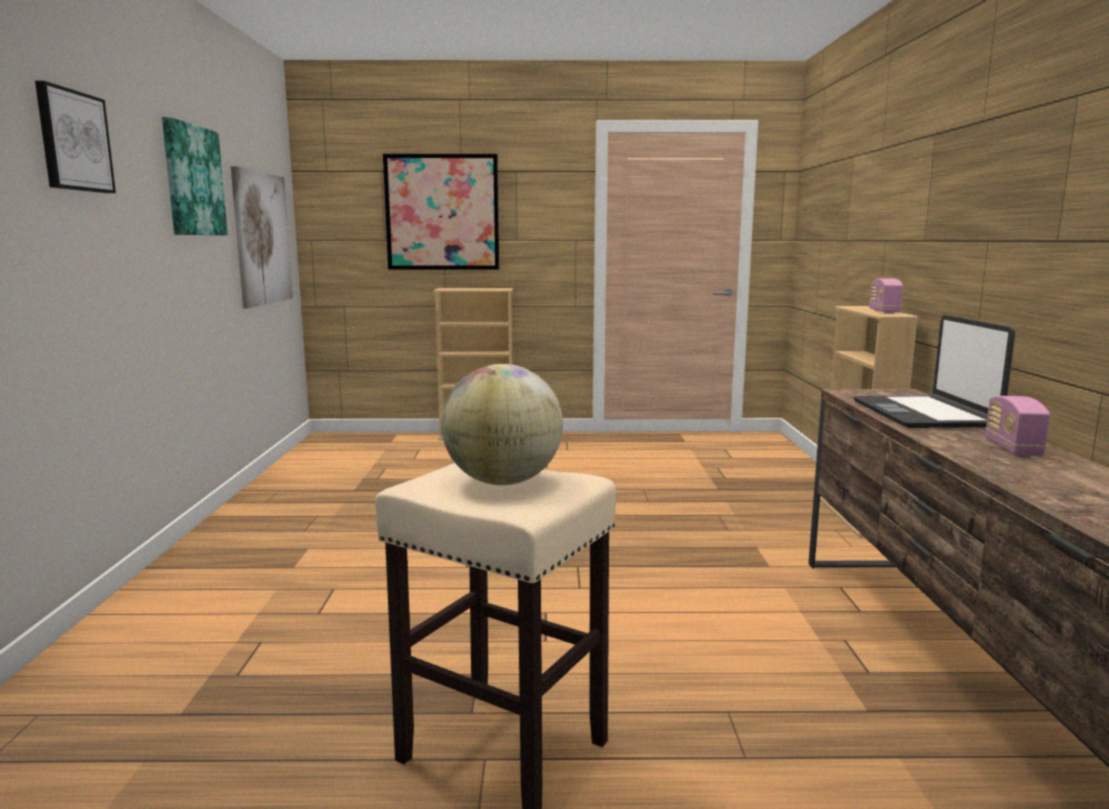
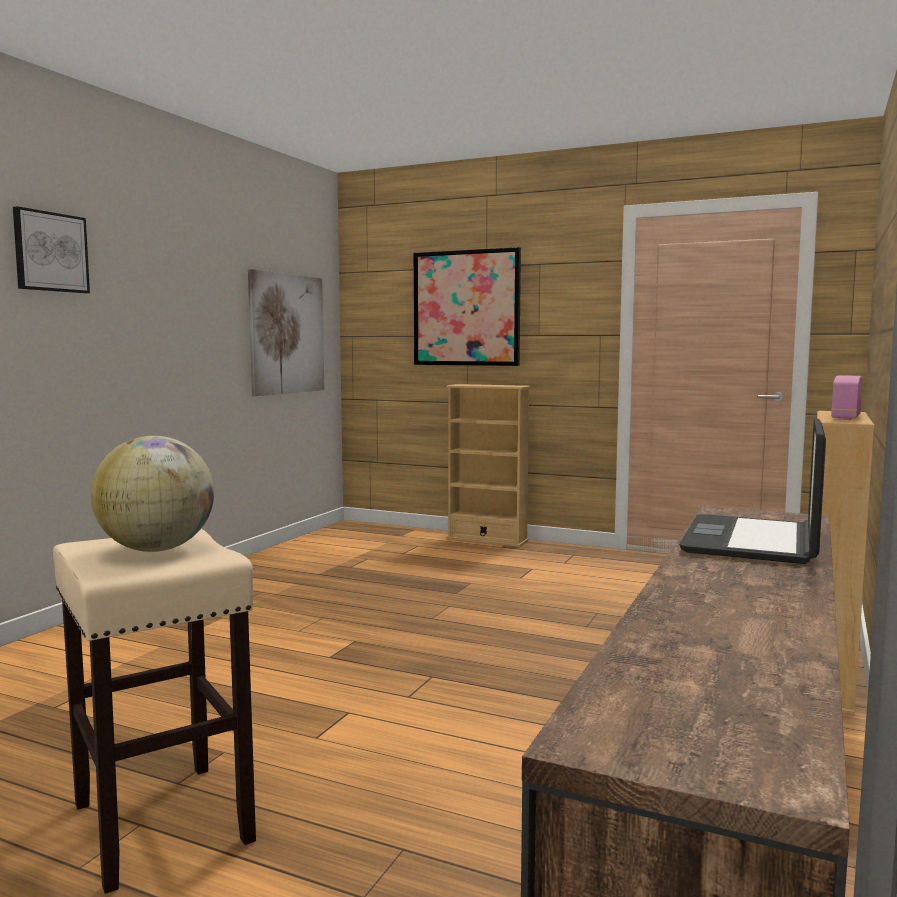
camera: 25 degrees right, 5 degrees down
picture [162,117,228,235] -> none
radio [985,396,1050,457] -> none

